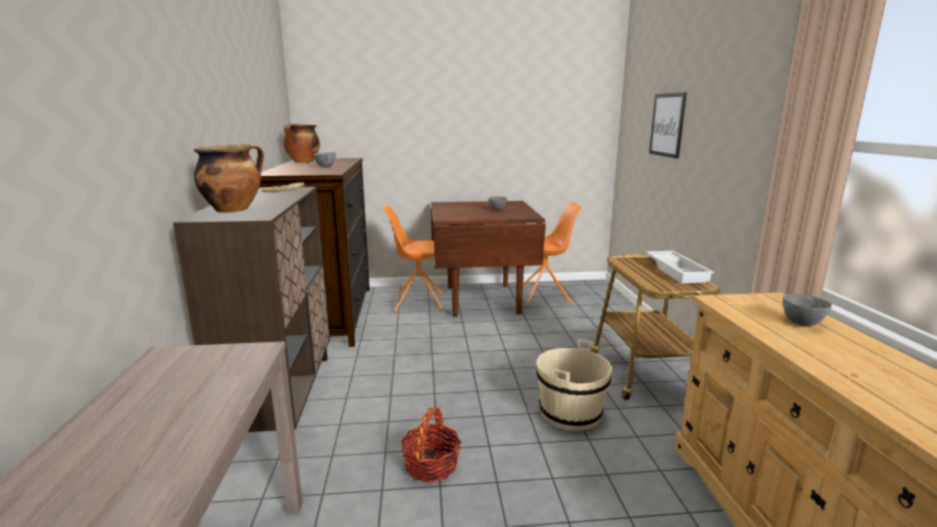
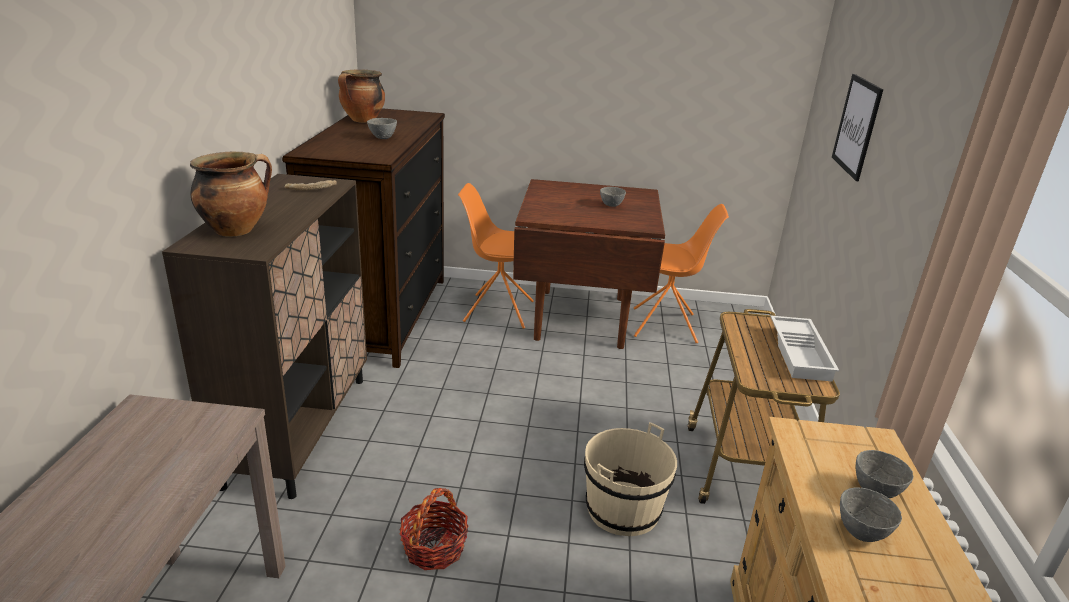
camera: 10 degrees right, 10 degrees up
none -> grey bowl [840,487,902,542]

